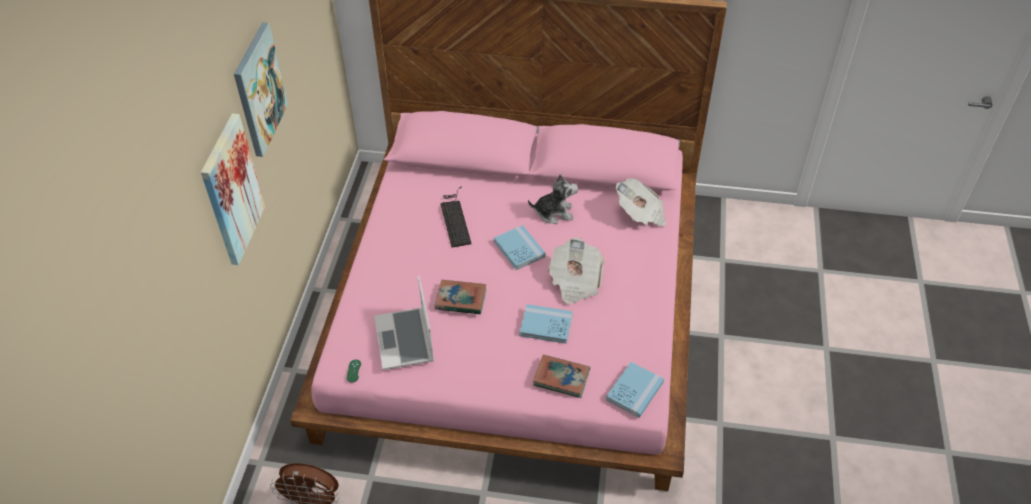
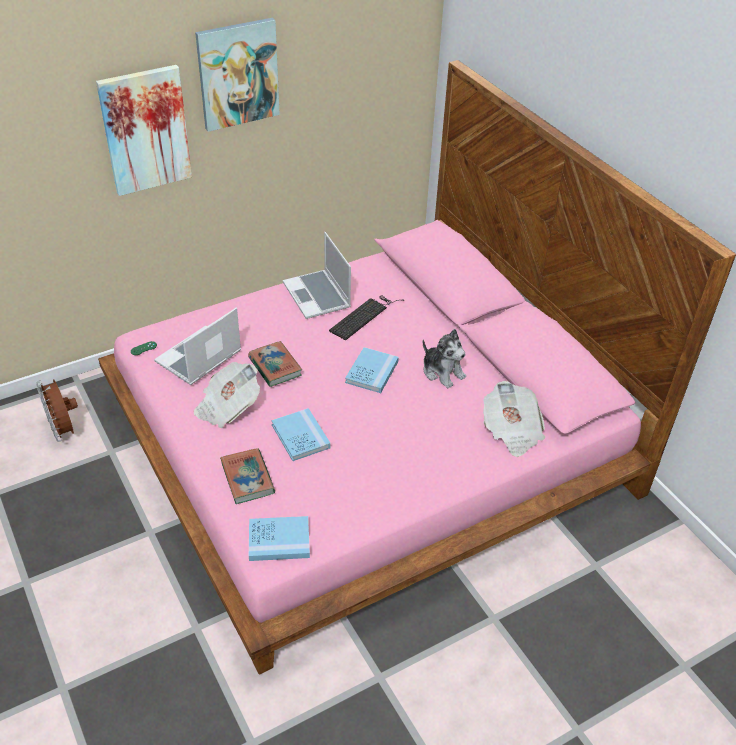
camera: 50 degrees right, 5 degrees down
newspaper [548,238,604,304] -> newspaper moved to [193,362,260,428]
none -> laptop [283,232,351,319]

